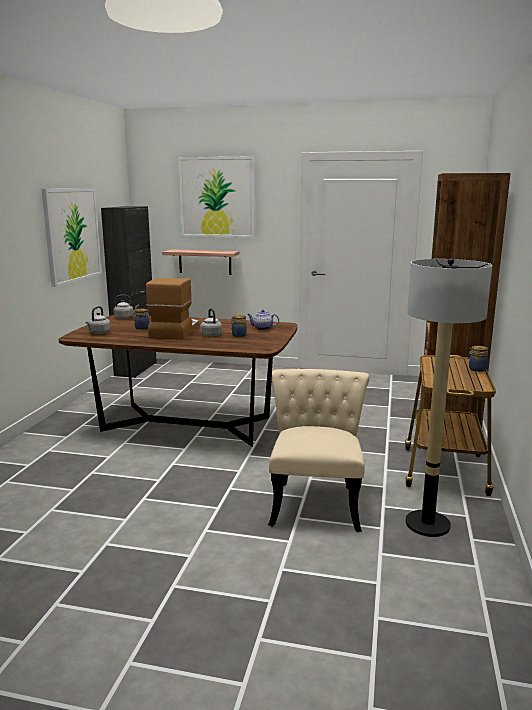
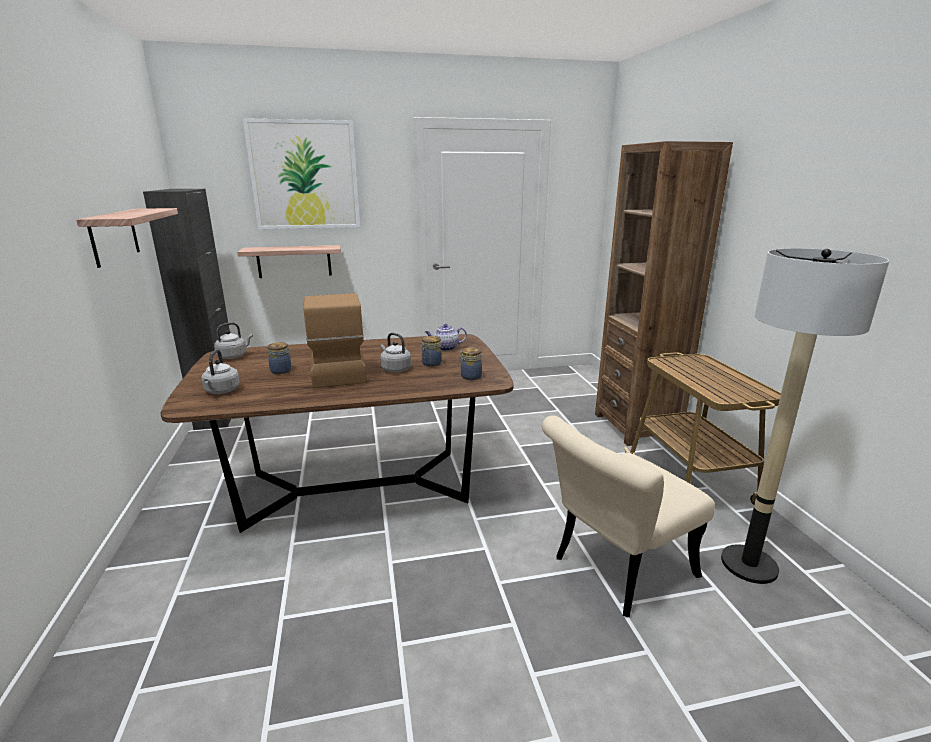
camera: 25 degrees left, 5 degrees up
picture [41,189,102,287] -> shelf [76,208,178,268]
beige chair [268,369,369,532] -> beige chair turned 105 degrees counterclockwise [542,415,715,617]
jar [467,346,488,372] -> jar moved to [458,347,482,380]

